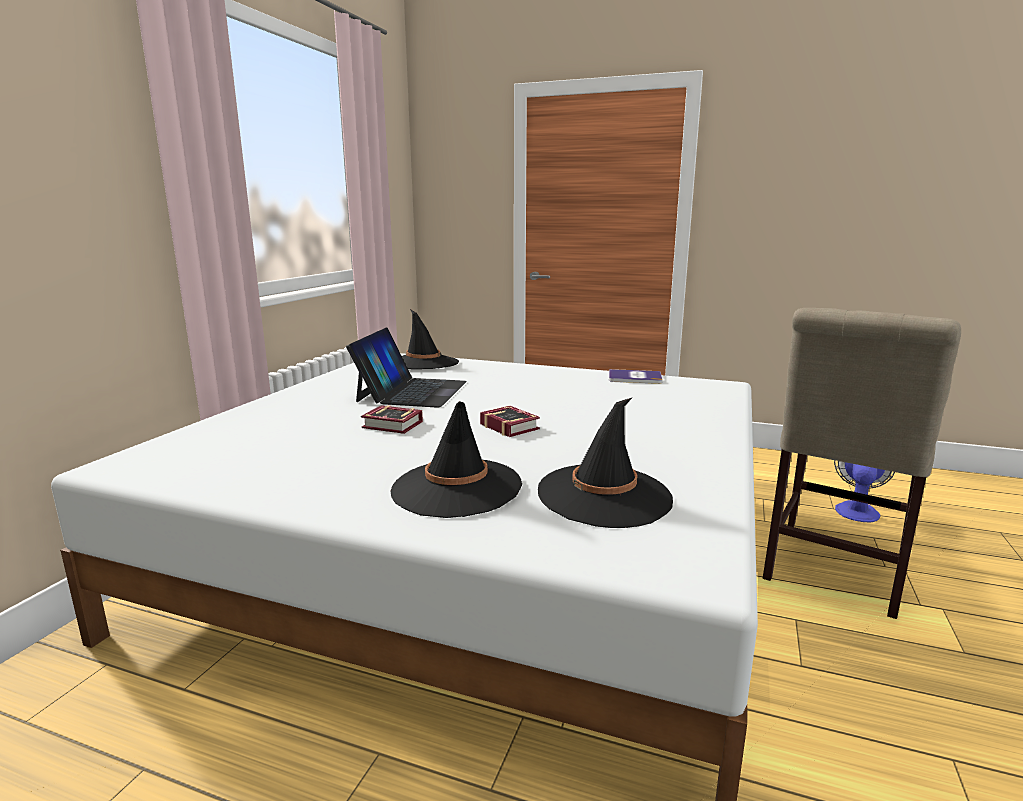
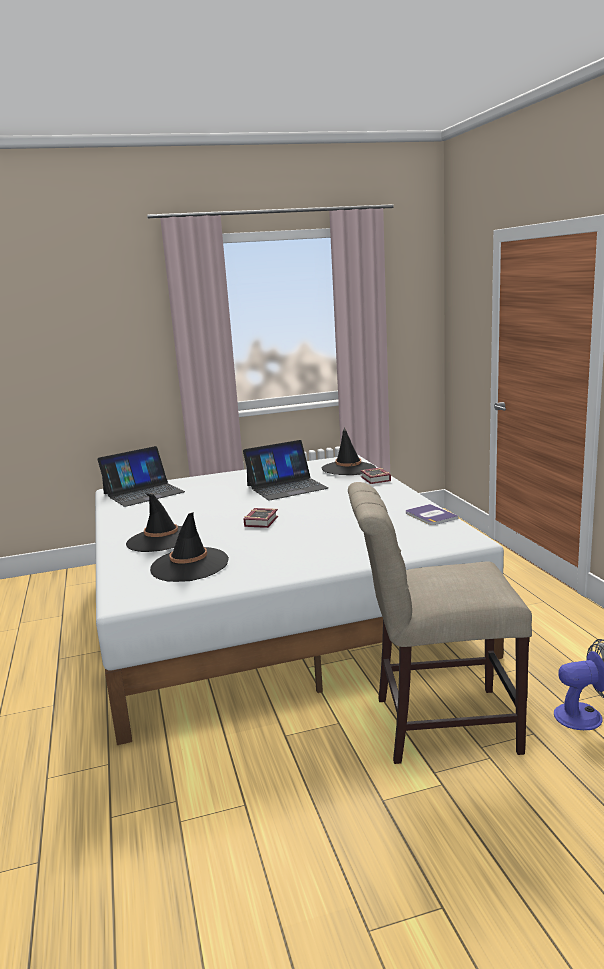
camera: 55 degrees right, 0 degrees up
book [361,405,423,434] -> book moved to [360,468,391,484]
none -> laptop [97,446,185,507]

